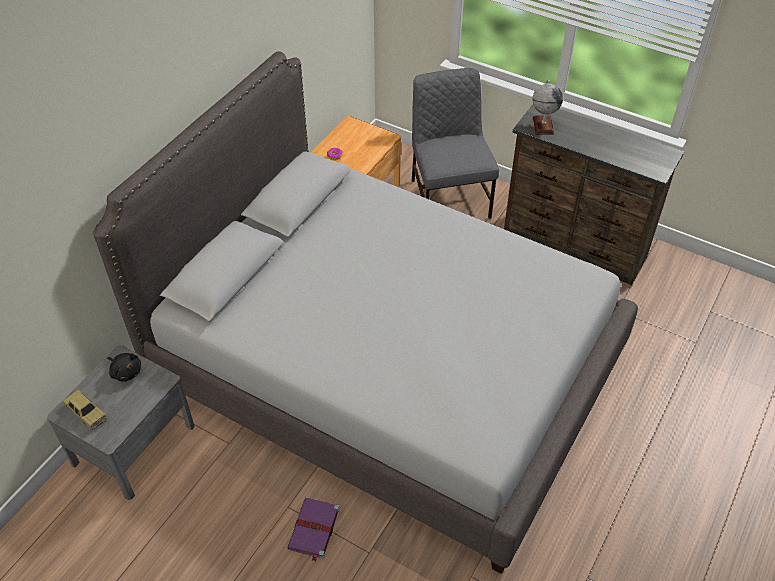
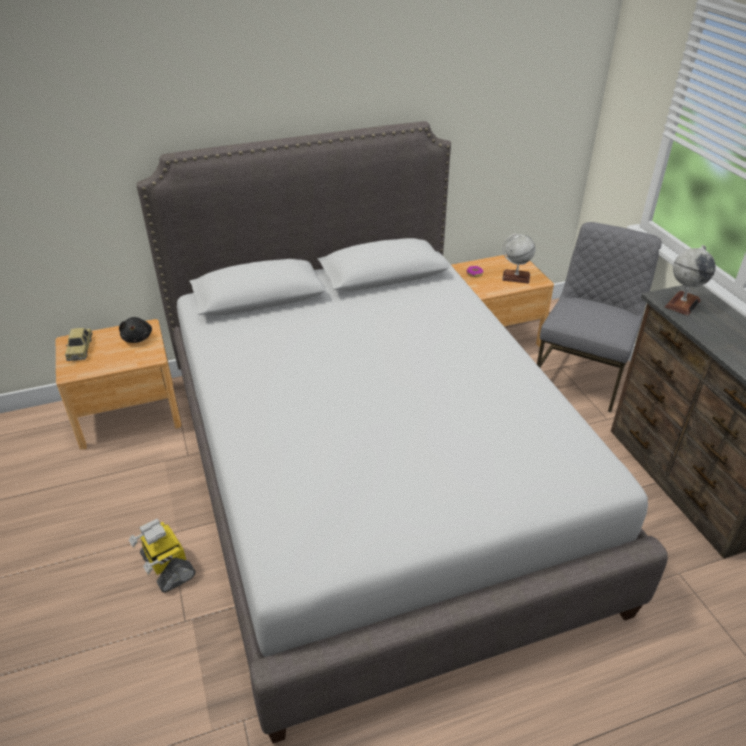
camera: 40 degrees right, 10 degrees down
grey nightstand [47,345,194,500] -> brown nightstand [56,319,182,450]
purple book [287,498,340,562] -> toy robot [129,519,196,593]
none -> globe [502,233,535,284]

